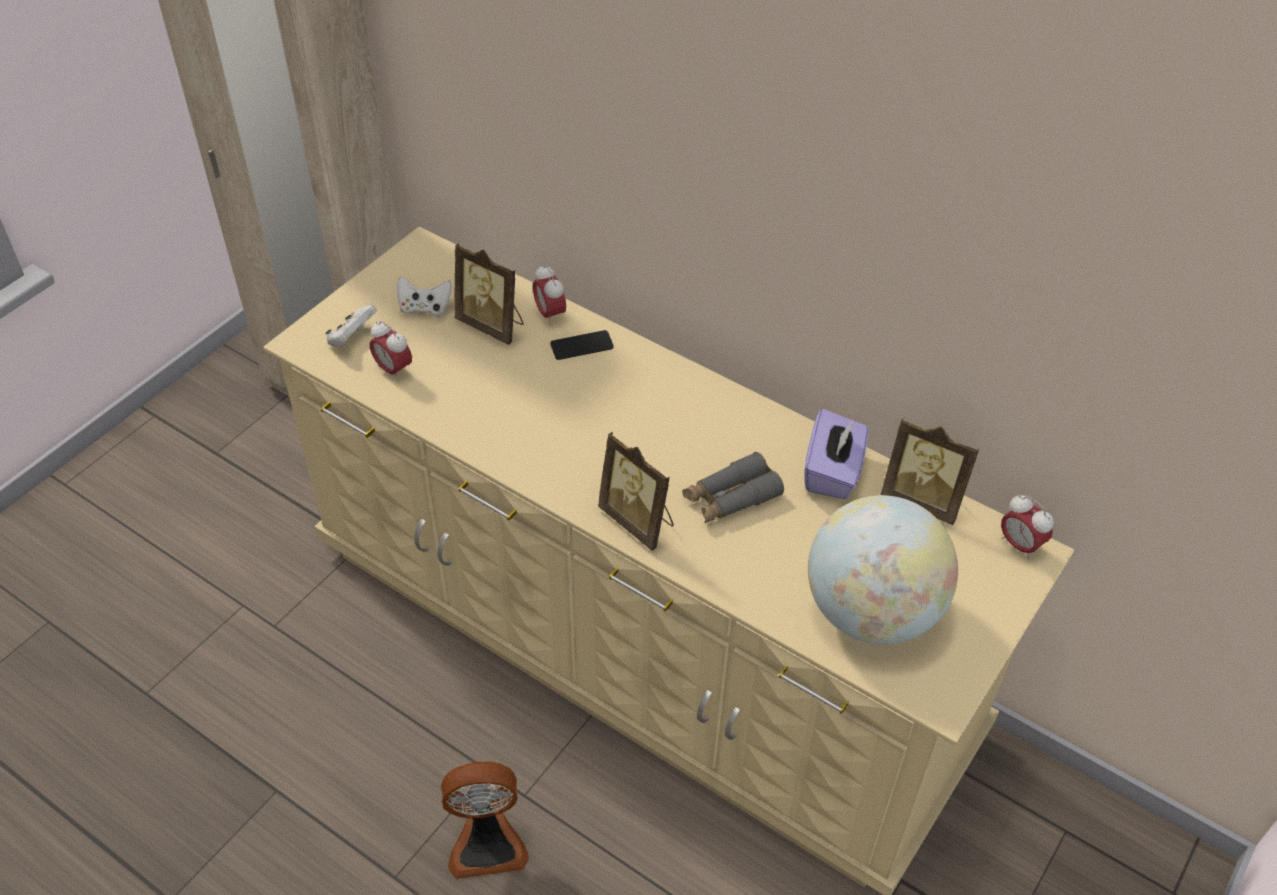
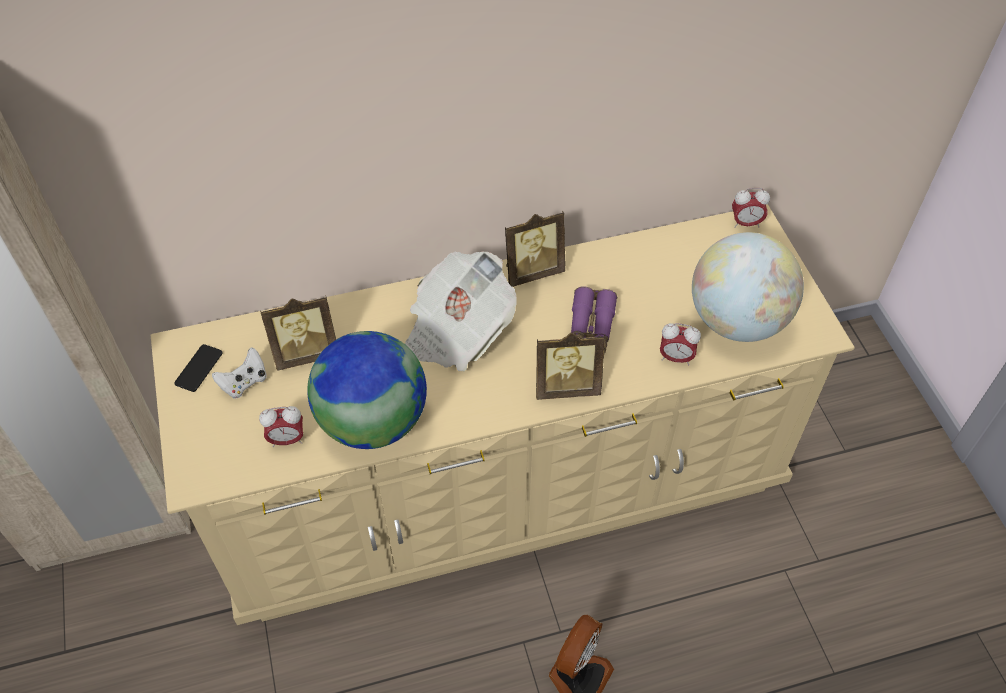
camera: 50 degrees left, 5 degrees up
white game controller [325,305,377,347] -> none
alarm clock [533,264,566,326] -> alarm clock moved to [660,323,701,366]
phone [550,330,614,360] -> phone moved to [174,344,222,392]
grey binoculars [682,452,784,523] -> purple binoculars [571,286,617,353]
purple tissue box [804,409,868,499] -> none
picture frame [881,419,979,525] -> picture frame moved to [505,211,565,287]
none -> globe [307,331,427,449]
none -> newspaper [405,251,517,371]

